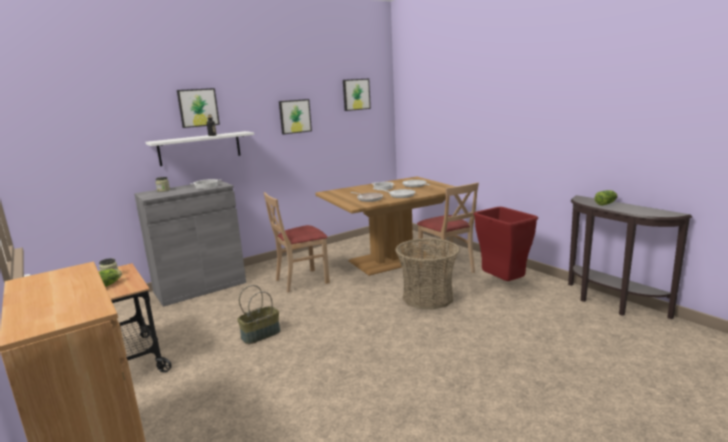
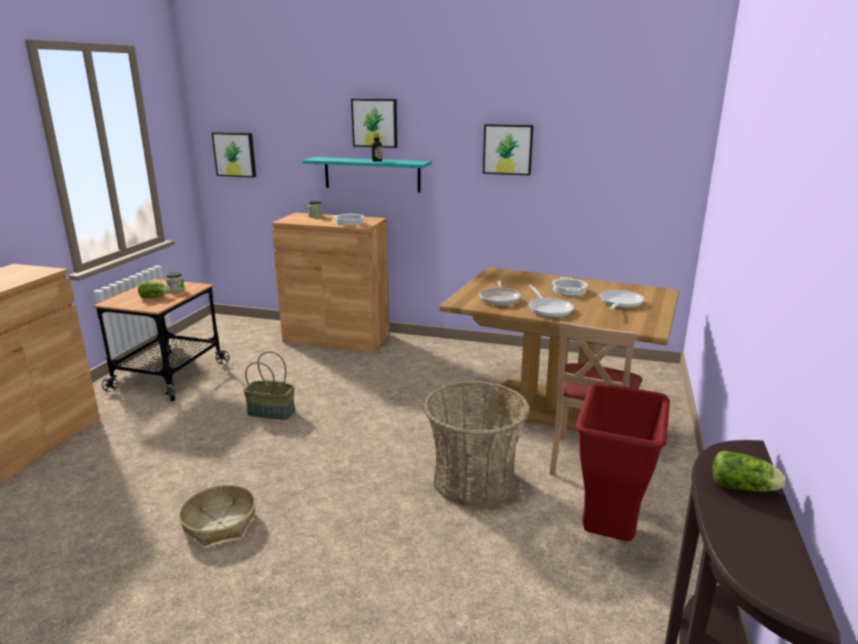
camera: 50 degrees right, 5 degrees up
grey cabinet [134,180,246,307] -> brown cabinet [272,213,390,353]
white shelf [146,131,254,166] -> turquoise shelf [302,157,432,192]
beige chair [264,192,330,293] -> none
picture [343,79,371,111] -> picture moved to [212,132,256,178]
none -> basket [179,485,256,546]

